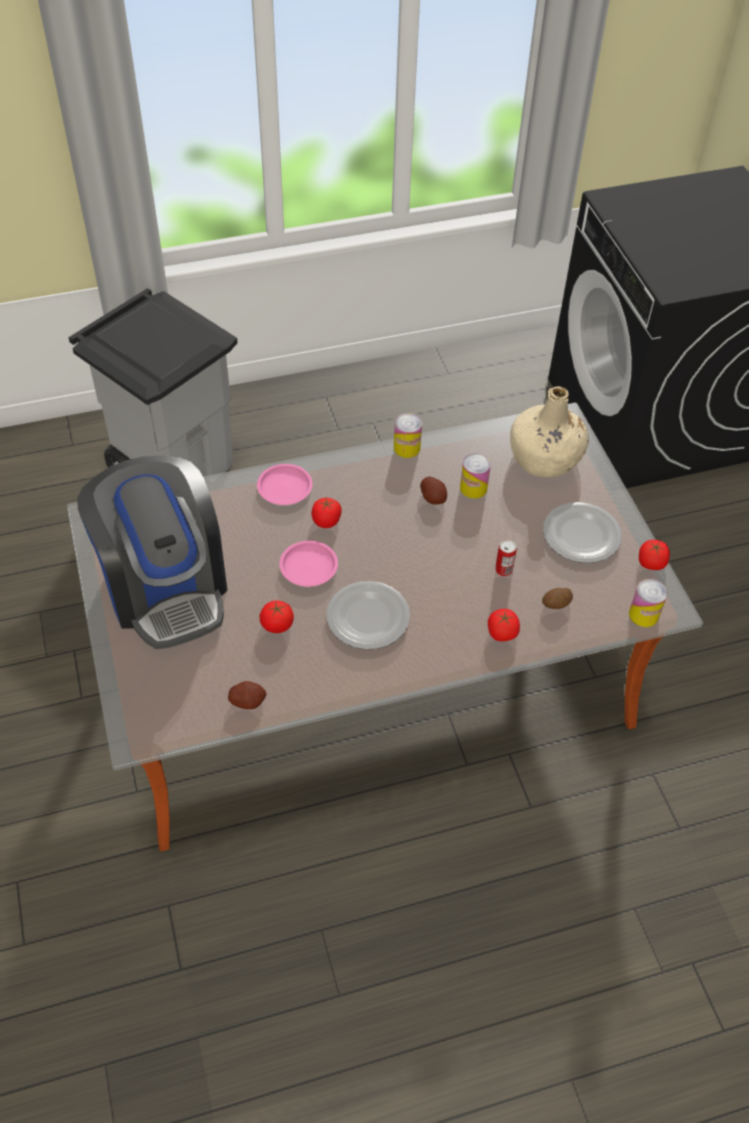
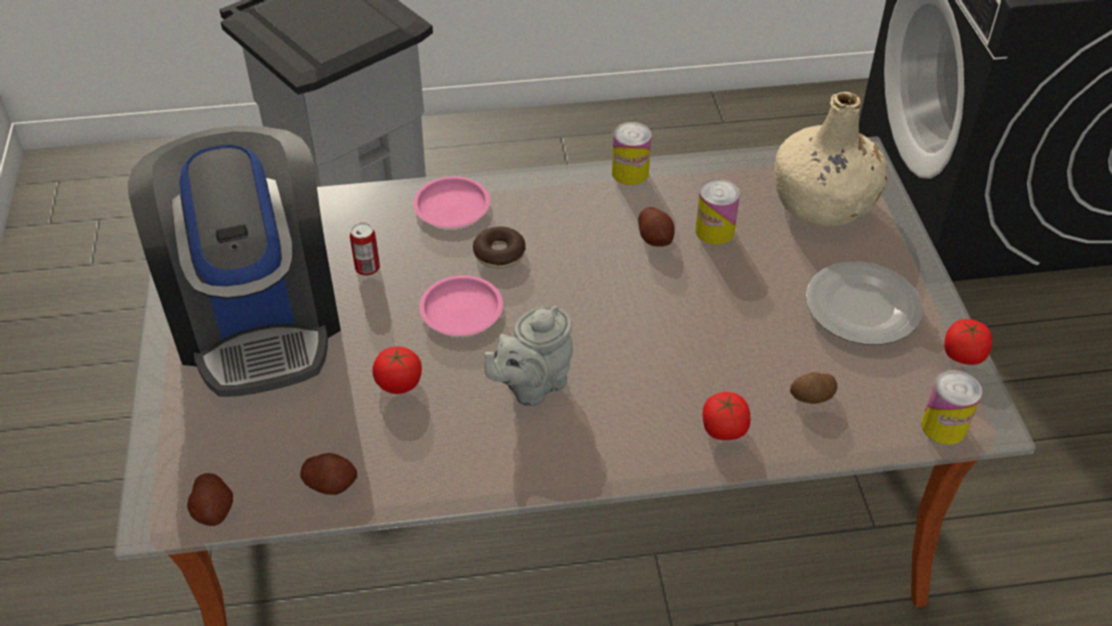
camera: 10 degrees right, 5 degrees down
tomato [312,498,342,528] -> donut [473,226,526,269]
plate [326,581,410,649] -> grey teapot [484,306,573,406]
can [495,540,517,576] -> can moved to [350,223,380,276]
none -> potato [187,473,233,526]

